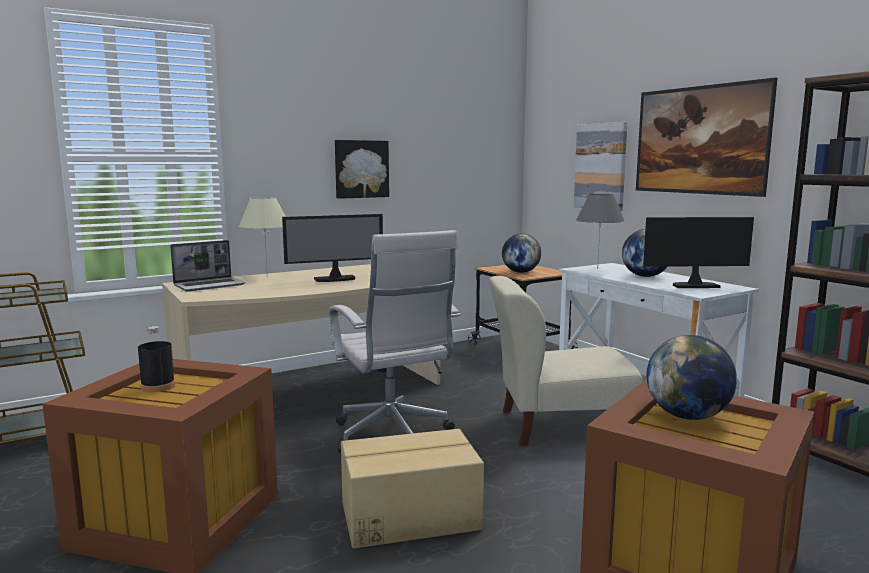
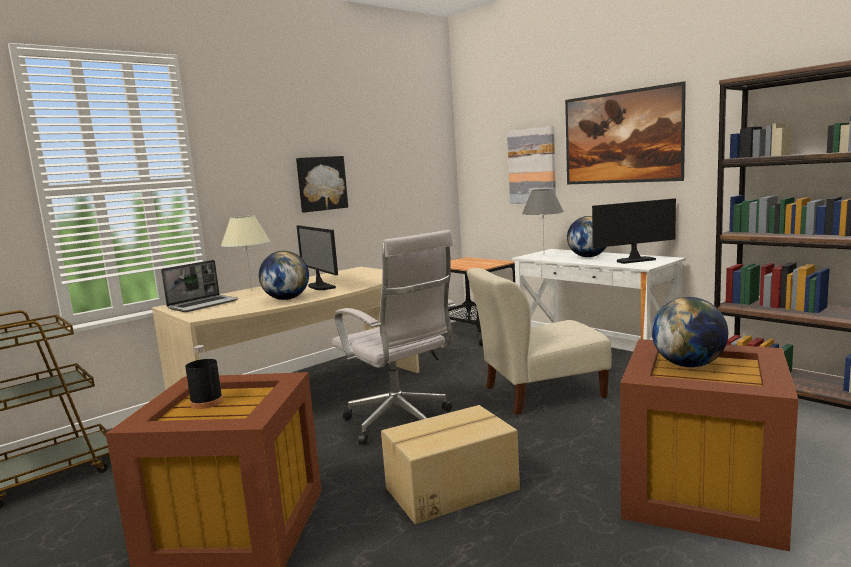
camera: 10 degrees left, 0 degrees up
monitor [282,214,383,282] -> monitor turned 90 degrees clockwise [297,225,338,290]
globe [502,234,541,273] -> globe moved to [259,251,309,300]

